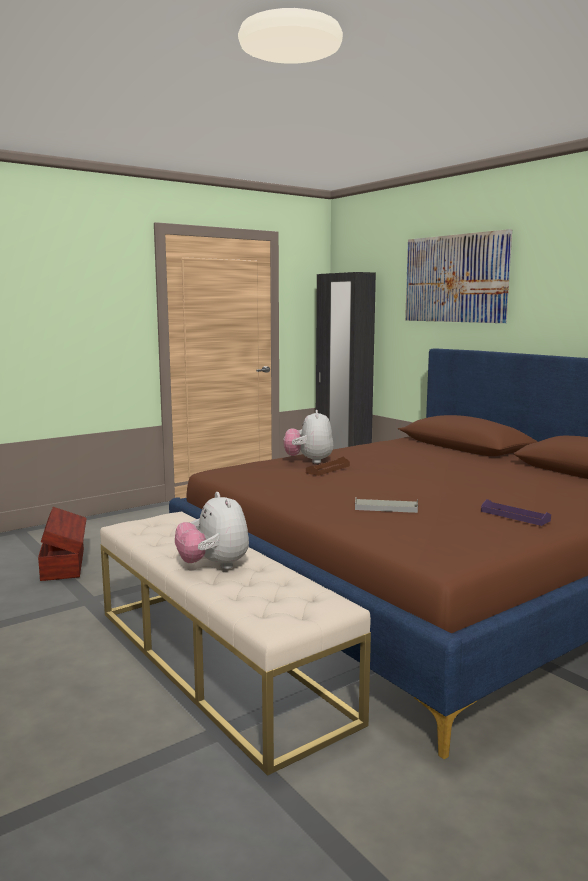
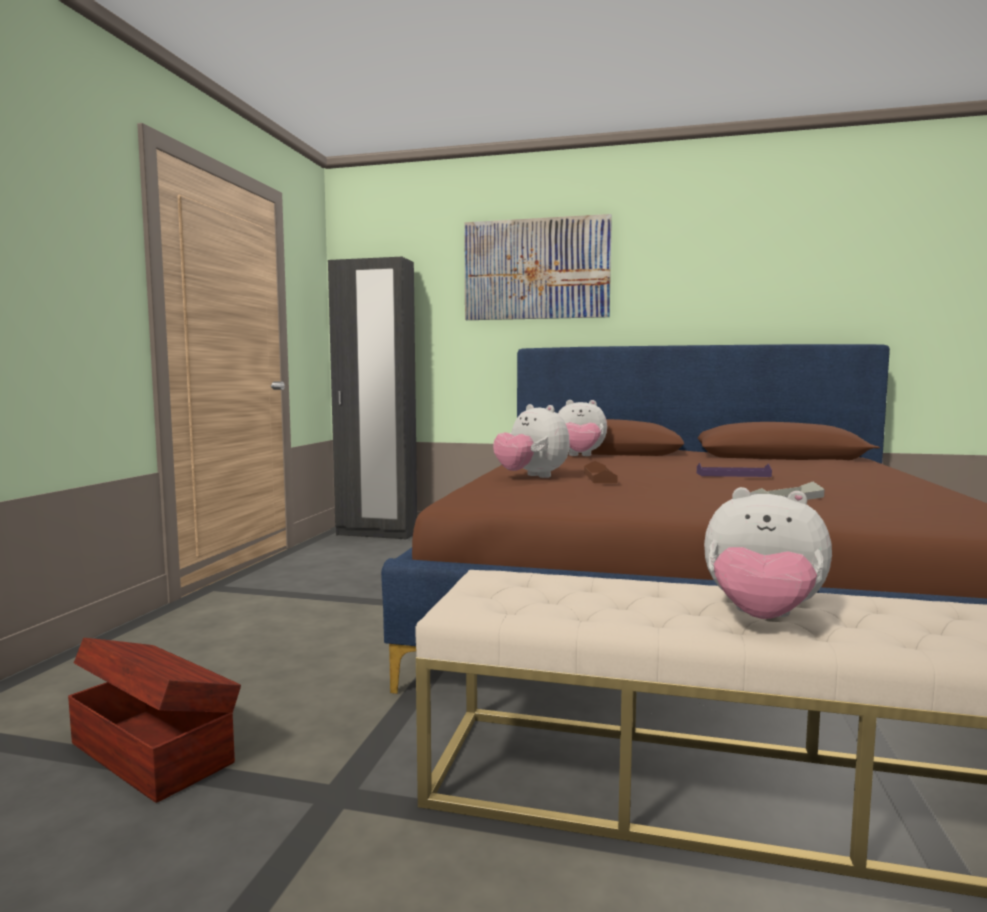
camera: 40 degrees left, 5 degrees down
purple tray [481,499,551,526] -> purple tray moved to [697,463,772,477]
none -> plush toy [558,400,607,456]

